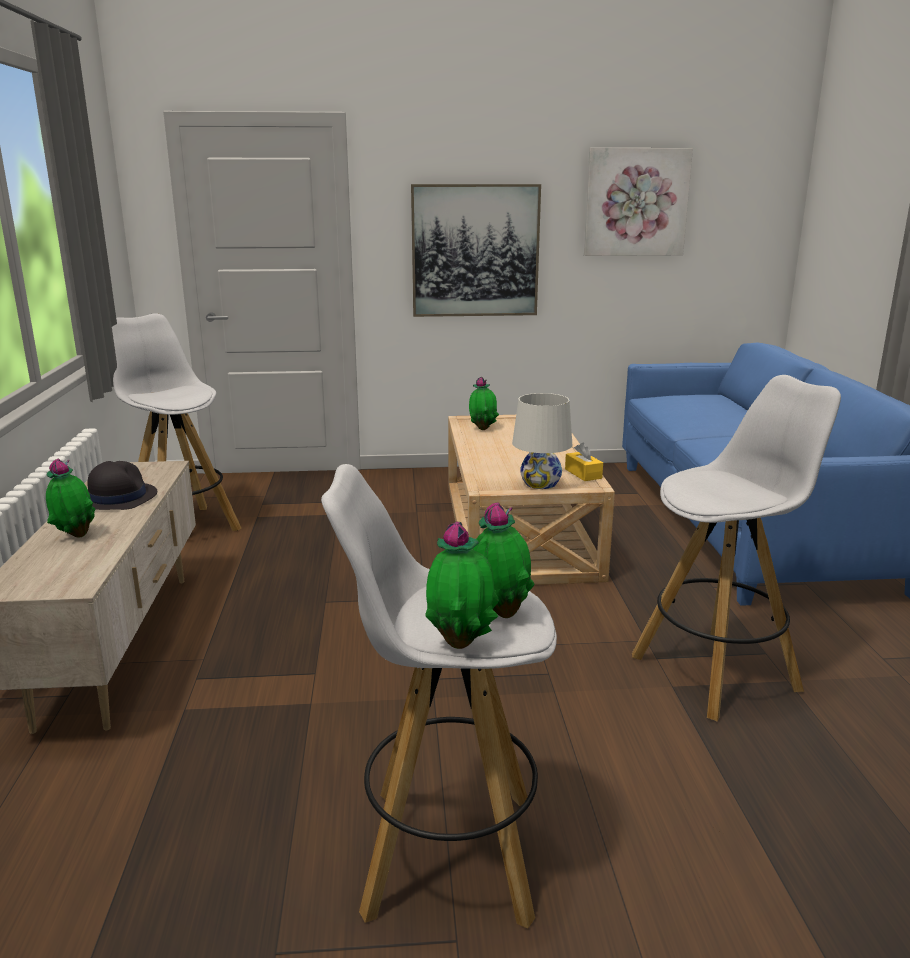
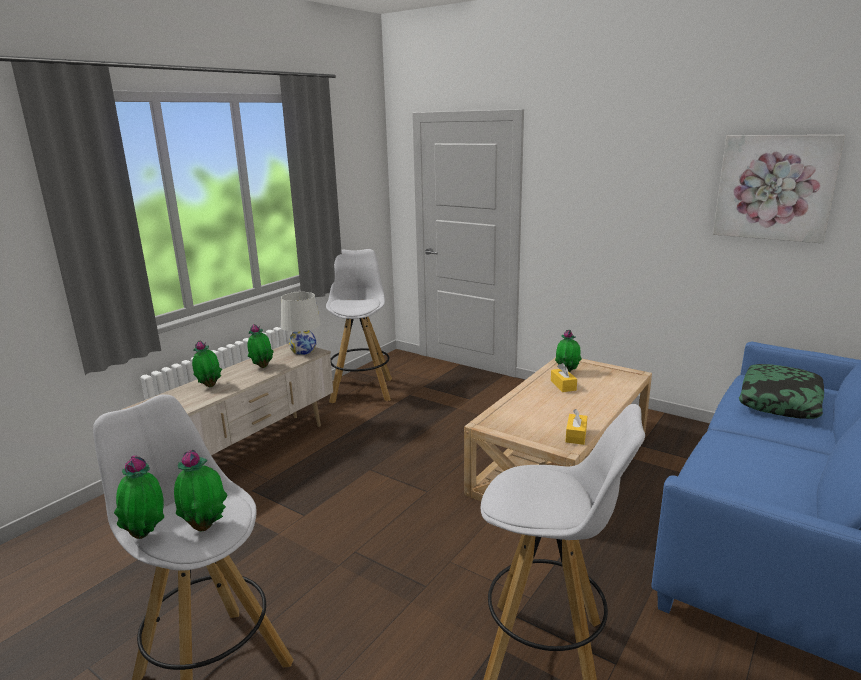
camera: 40 degrees right, 0 degrees up
black hat [87,461,157,510] -> potted plant [248,324,274,368]
picture [411,184,541,317] -> none
white table lamp [512,393,572,489] -> white table lamp moved to [281,292,321,355]
none -> yellow tissue box [551,363,577,392]
none -> pillow [739,364,824,419]

